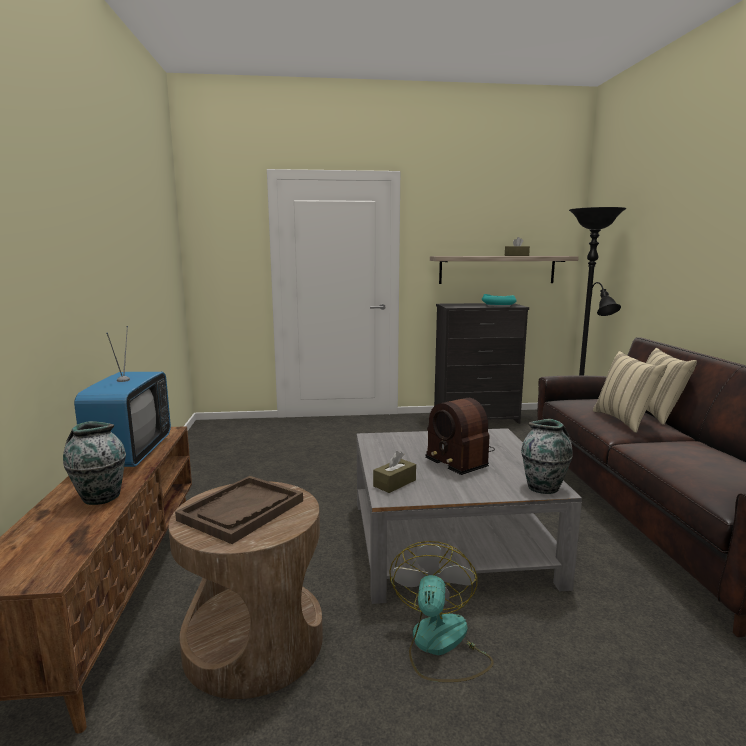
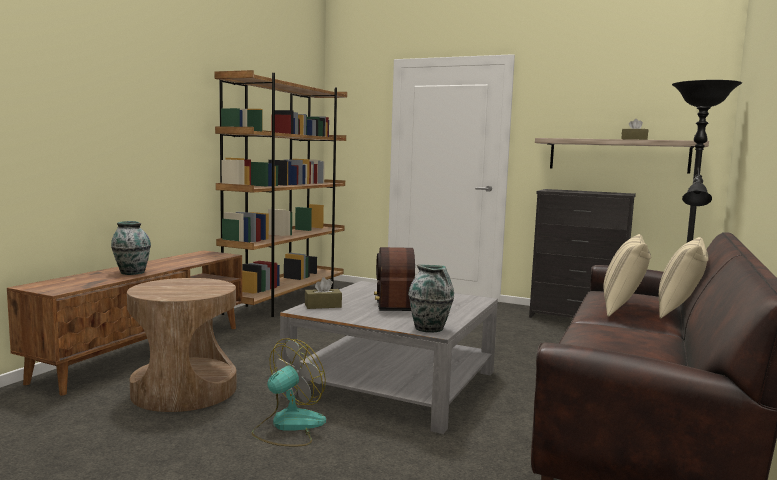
camera: 30 degrees right, 5 degrees down
television [74,326,171,467] -> none
brown tray [175,476,303,544] -> none
turquoise bowl [482,294,517,307] -> none
none -> brown bookcase [215,70,347,317]

